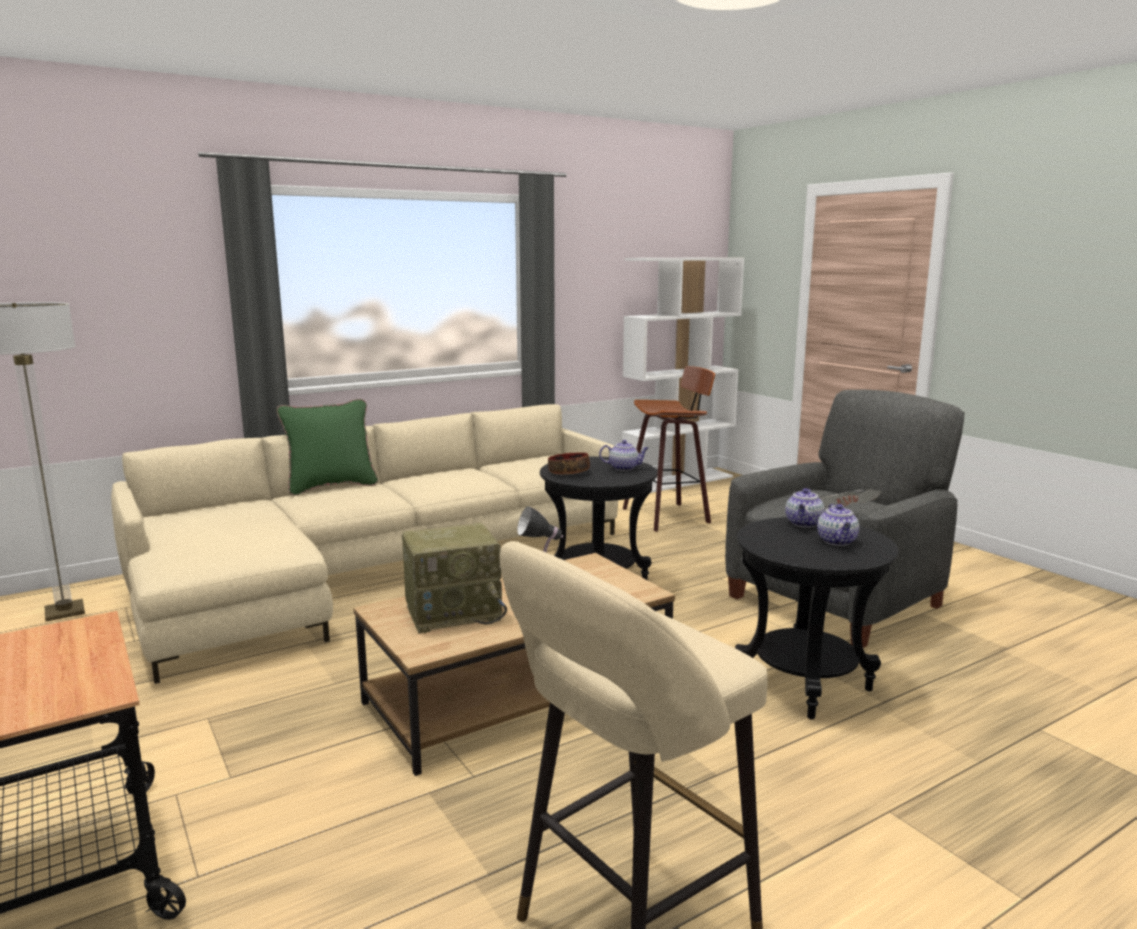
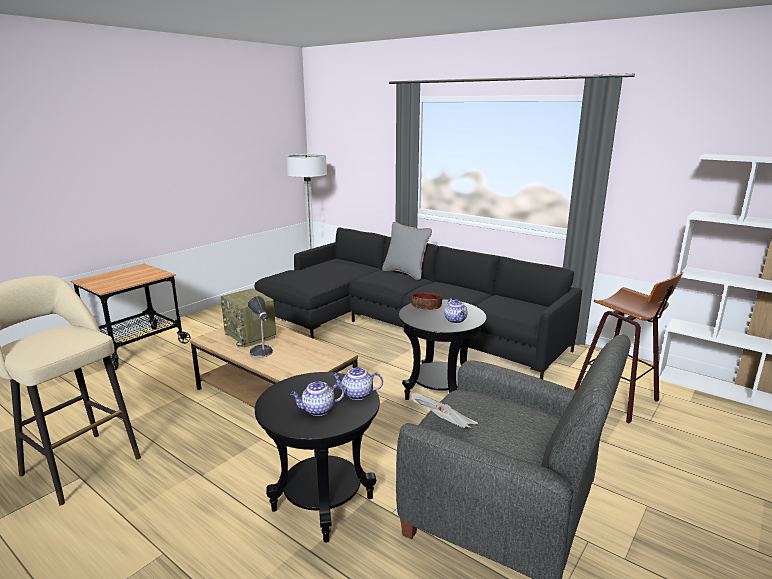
camera: 70 degrees right, 5 degrees up
beige sofa [111,404,618,684] -> black sofa [254,228,582,379]
green pillow [276,399,378,496] -> grey pillow [382,222,432,280]

